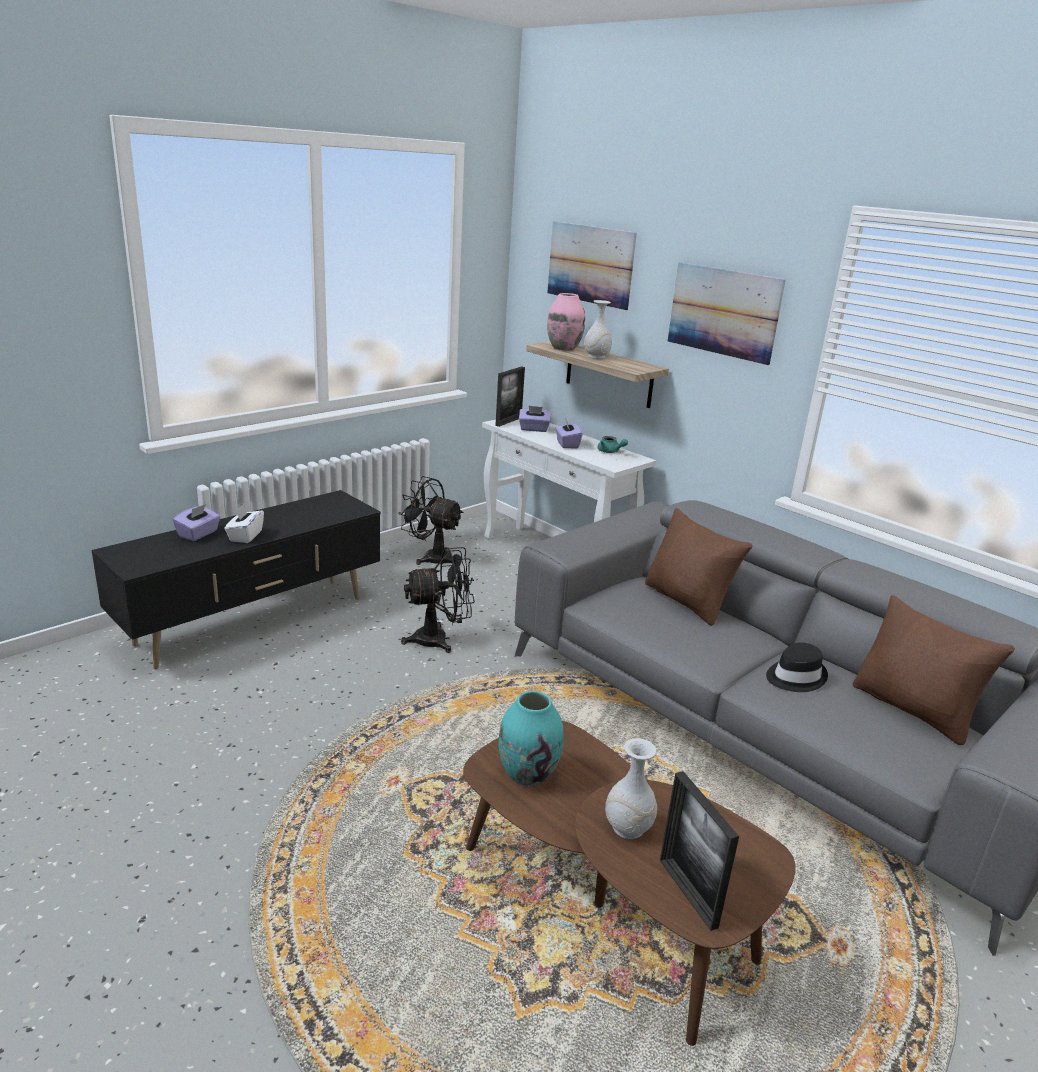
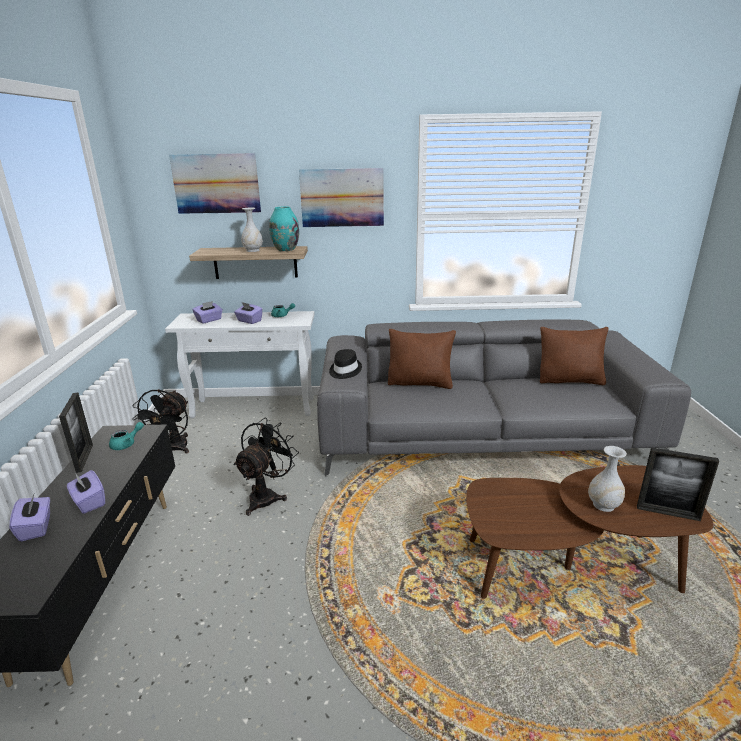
camera: 45 degrees left, 0 degrees up
white tissue box [225,504,264,543] -> purple tissue box [67,470,105,514]
black fan [398,476,464,565] -> black fan turned 60 degrees counterclockwise [132,389,189,454]
picture frame [495,366,525,427] -> picture frame moved to [59,393,93,473]
turquoise vase [499,691,563,786] -> turquoise vase moved to [269,206,299,251]
pink vase [547,293,585,351] -> none
black hat [766,642,828,692] -> black hat moved to [329,349,362,379]
none -> turquoise teapot [109,422,144,450]

